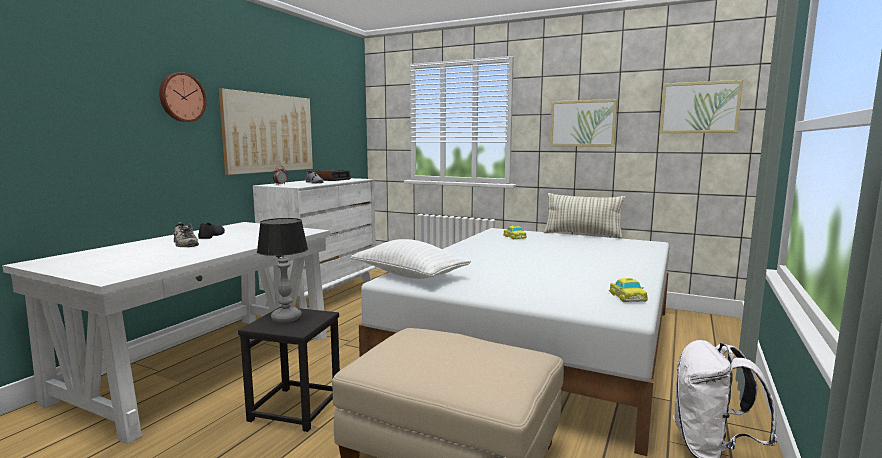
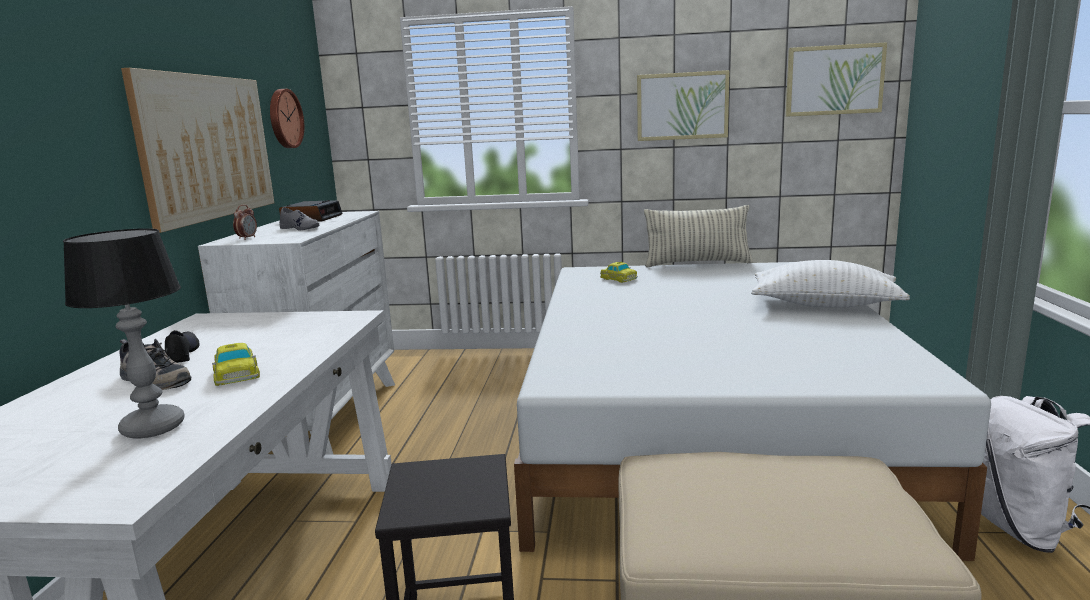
camera: 20 degrees left, 5 degrees up
wall clock [159,72,207,122] -> wall clock moved to [270,89,304,148]
table lamp [257,218,308,323] -> table lamp moved to [63,228,185,439]
white pillow [350,239,471,279] -> white pillow moved to [751,260,910,308]
toy car [609,278,648,302] -> toy car moved to [212,343,260,386]

